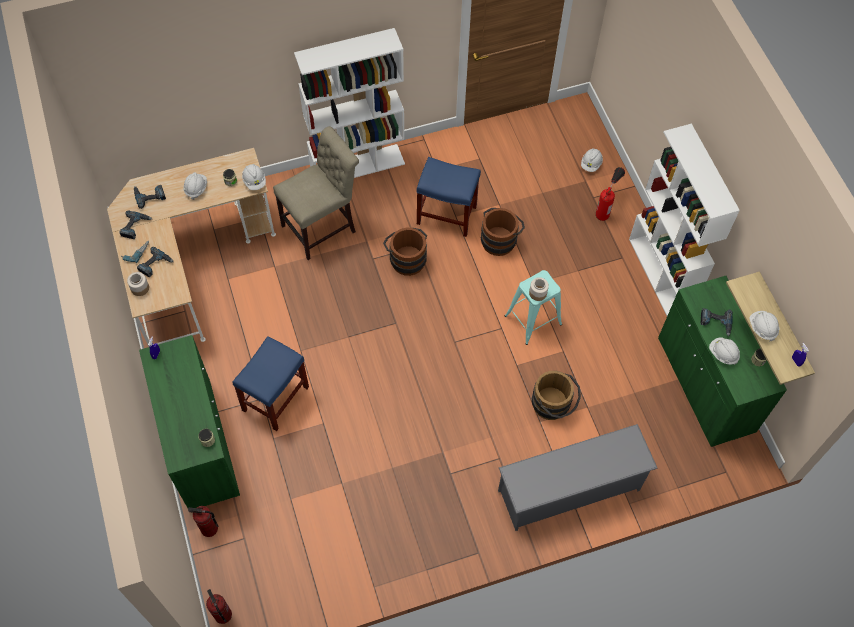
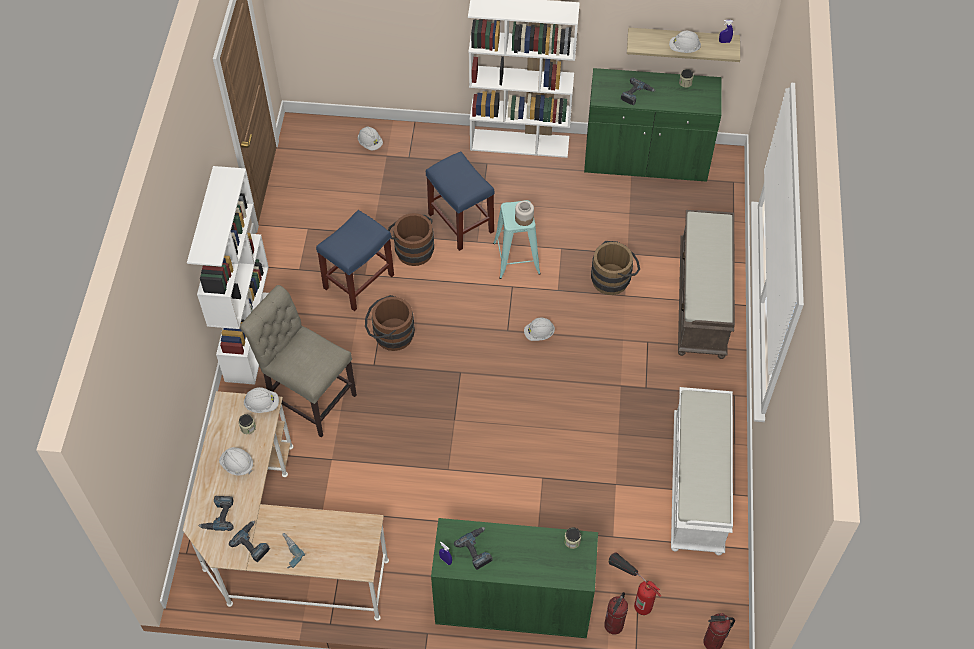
camera: 65 degrees left, 5 degrees down
jar [127,272,149,296] -> none
power drill [137,247,173,277] -> power drill moved to [454,527,493,570]
blue stool [232,336,309,431] -> blue stool moved to [426,151,495,251]
beige chair [273,126,359,260] -> beige chair turned 45 degrees counterclockwise [240,285,357,437]
grey shoe rack [498,424,658,531] -> brown bench [678,210,735,359]
fire extinguisher [596,167,625,221] -> fire extinguisher moved to [609,553,661,615]
white hard hat [709,337,740,365] -> white hard hat moved to [524,318,555,341]
none -> white bench [671,387,733,555]

